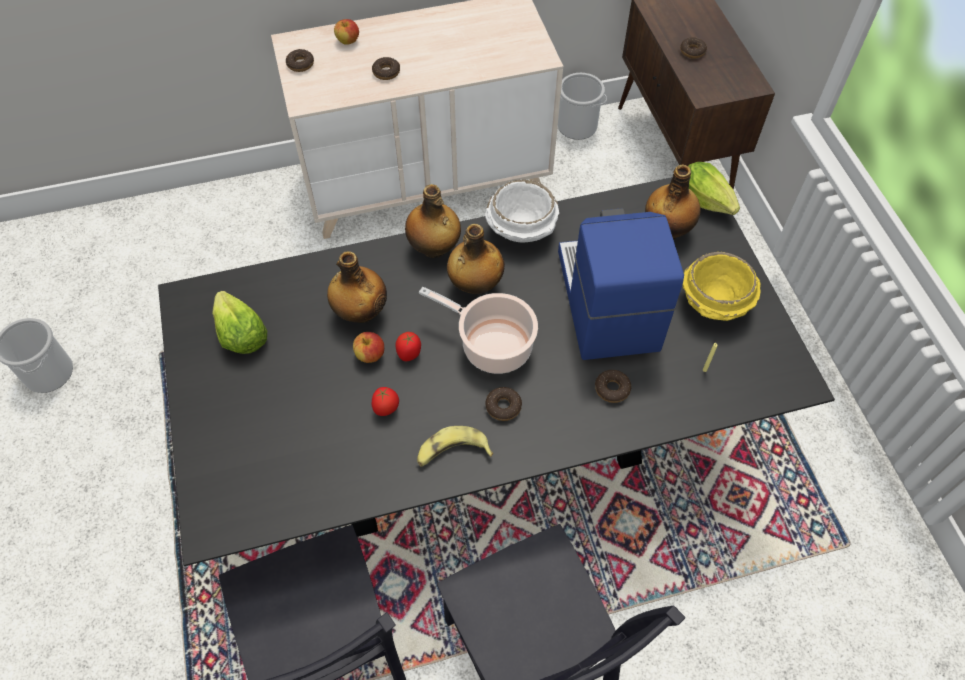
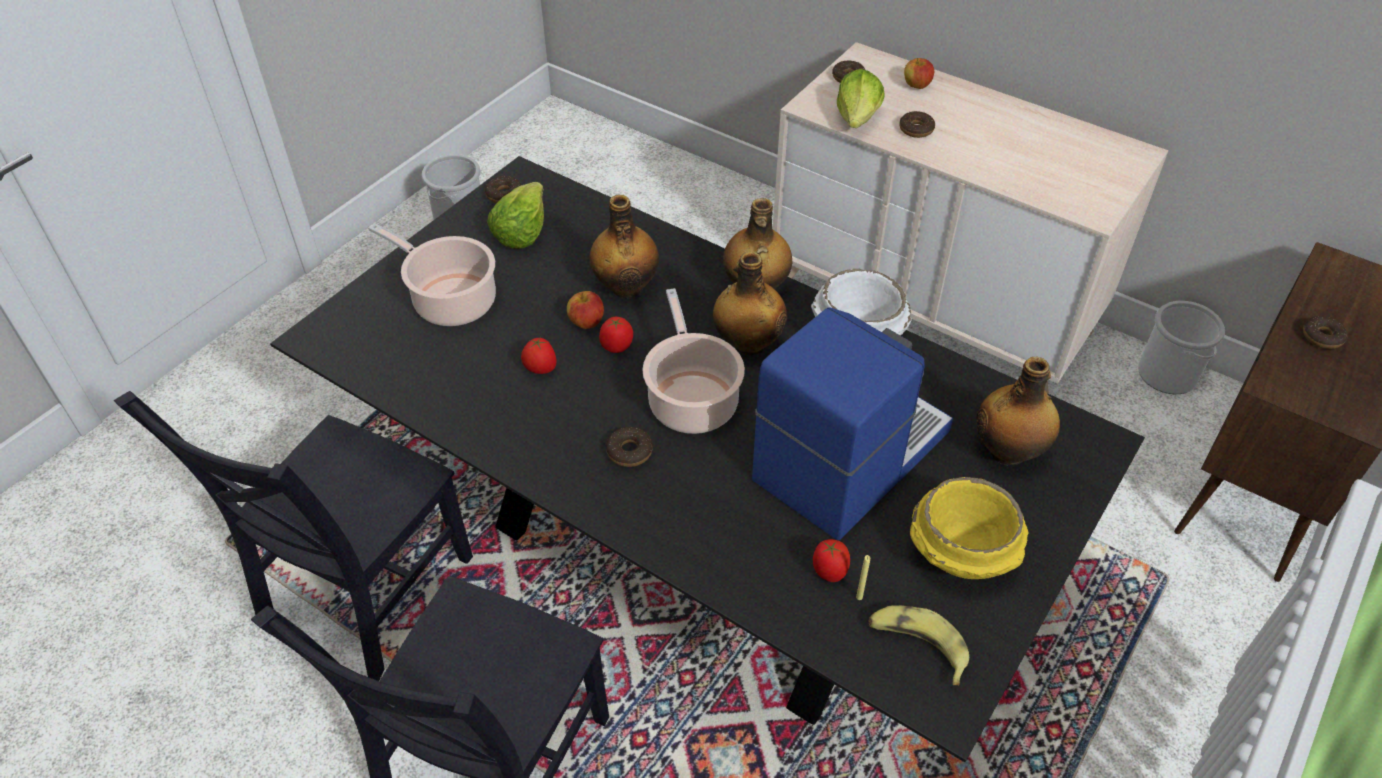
camera: 50 degrees right, 10 degrees down
banana [417,426,493,467] -> banana moved to [869,605,969,685]
donut [595,370,631,403] -> donut moved to [485,176,522,204]
lettuce [688,162,740,215] -> lettuce moved to [837,69,885,128]
none -> cooking pot [368,223,496,326]
none -> tomato [813,539,850,582]

